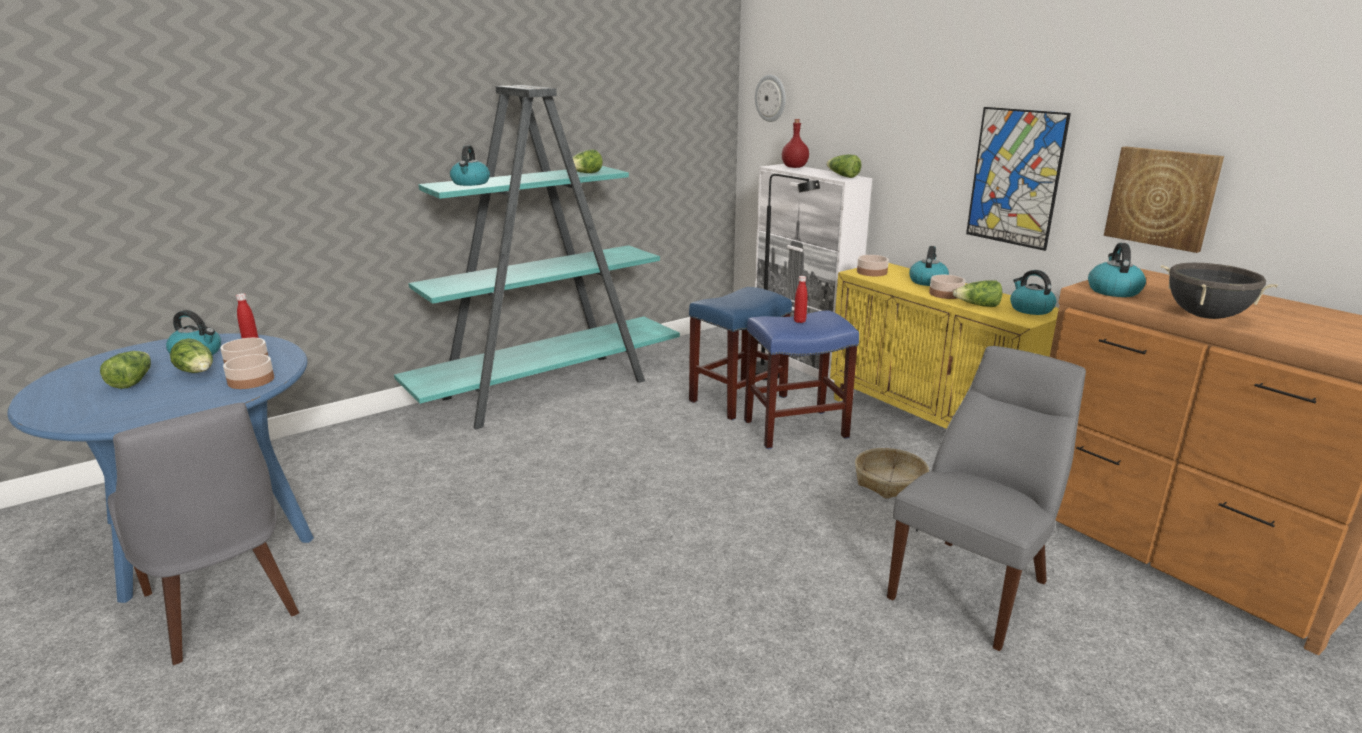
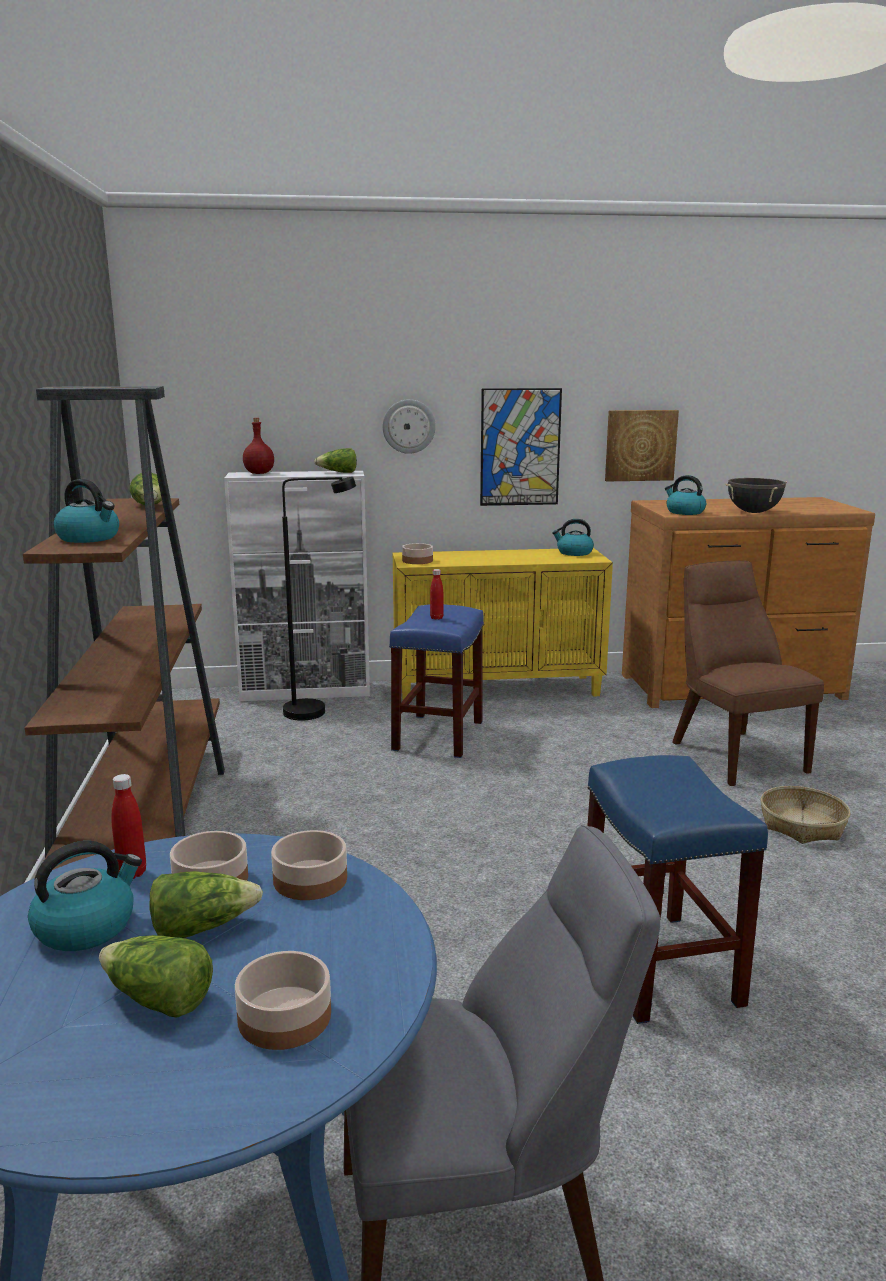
camera: 60 degrees left, 5 degrees down
turquoise bookcase [394,85,680,429] -> brown bookcase [23,386,225,878]
blue stool [689,287,792,420] -> blue stool moved to [587,755,768,1024]
wall clock [755,75,786,122] -> wall clock moved to [383,399,436,454]
basket [855,448,929,499] -> basket moved to [760,786,851,844]
grey chair [887,346,1086,651] -> brown chair [672,561,824,786]
kettle [909,246,949,286] -> none
bowl [929,275,965,299] -> bowl moved to [235,951,331,1050]
lettuce [953,280,1002,307] -> none

